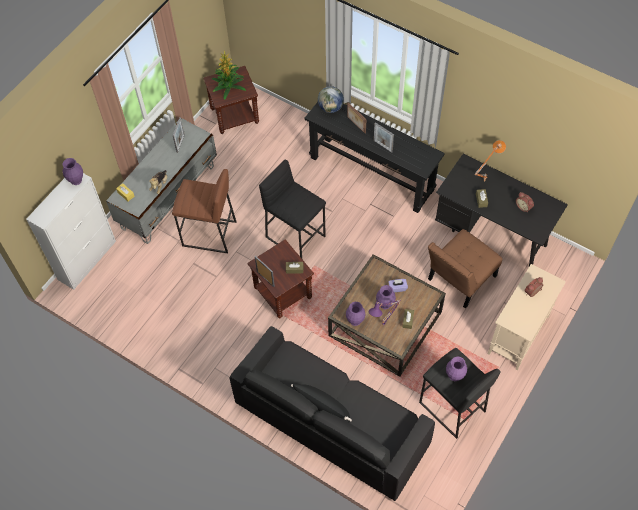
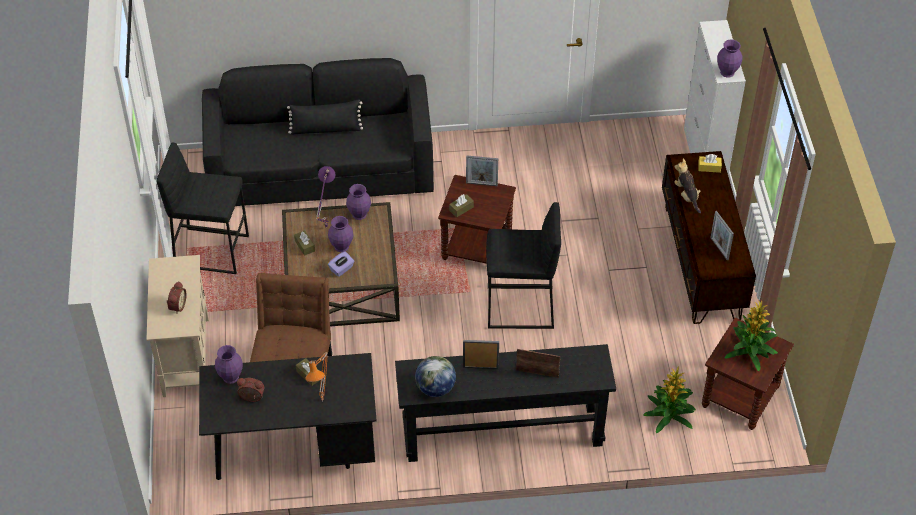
camera: 140 degrees right, 10 degrees down
grey tv stand [106,118,217,244] -> brown tv stand [662,151,756,324]
brown stool [172,169,237,253] -> none
globe [318,86,344,113] -> globe moved to [415,356,456,397]
purple vase [446,357,467,381] -> purple vase moved to [215,345,243,384]
none -> potted plant [643,366,696,433]

